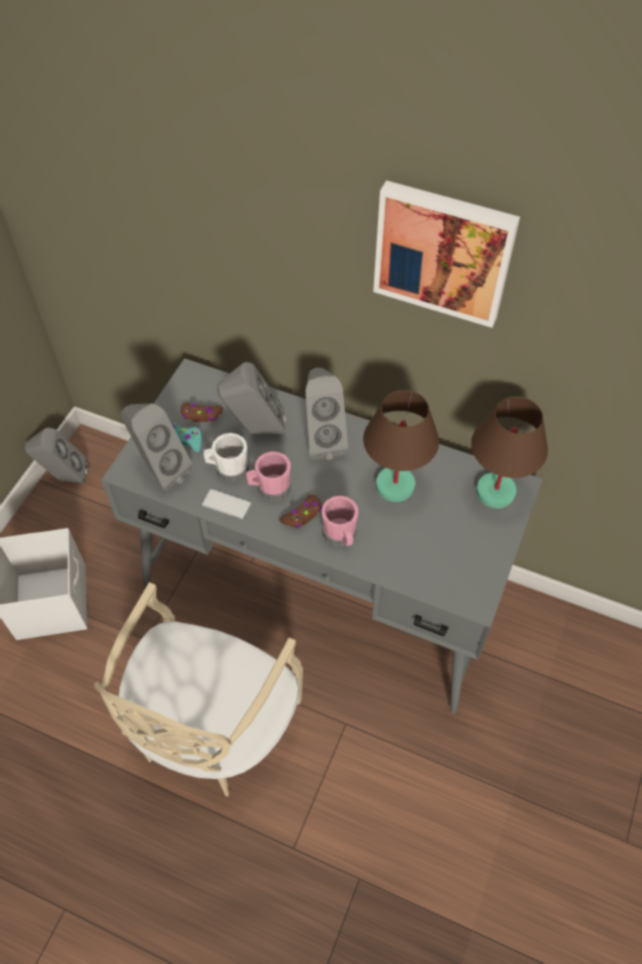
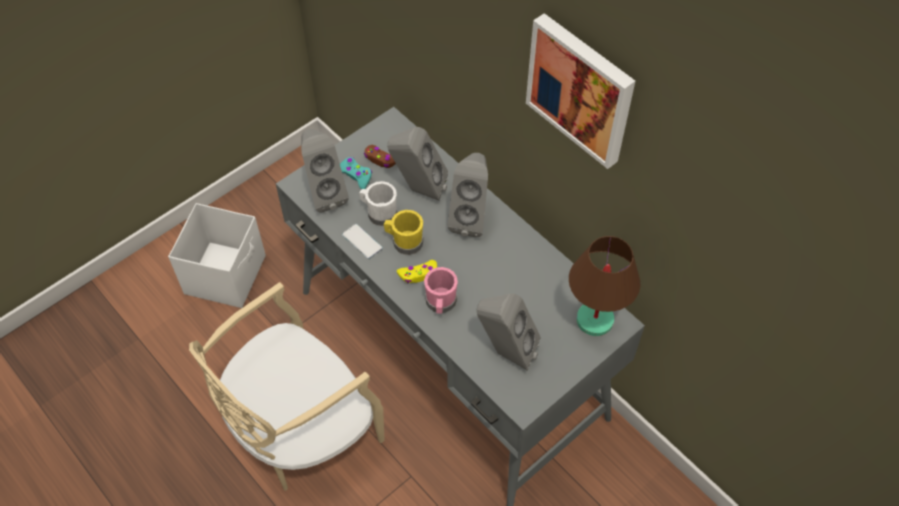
camera: 25 degrees right, 0 degrees up
grey speaker [25,428,88,484] -> grey speaker moved to [477,294,541,371]
pink mug [246,451,291,501] -> yellow mug [384,210,423,255]
brown game controller [279,495,323,528] -> yellow game controller [397,260,437,284]
brown table lamp [363,390,439,502] -> none

